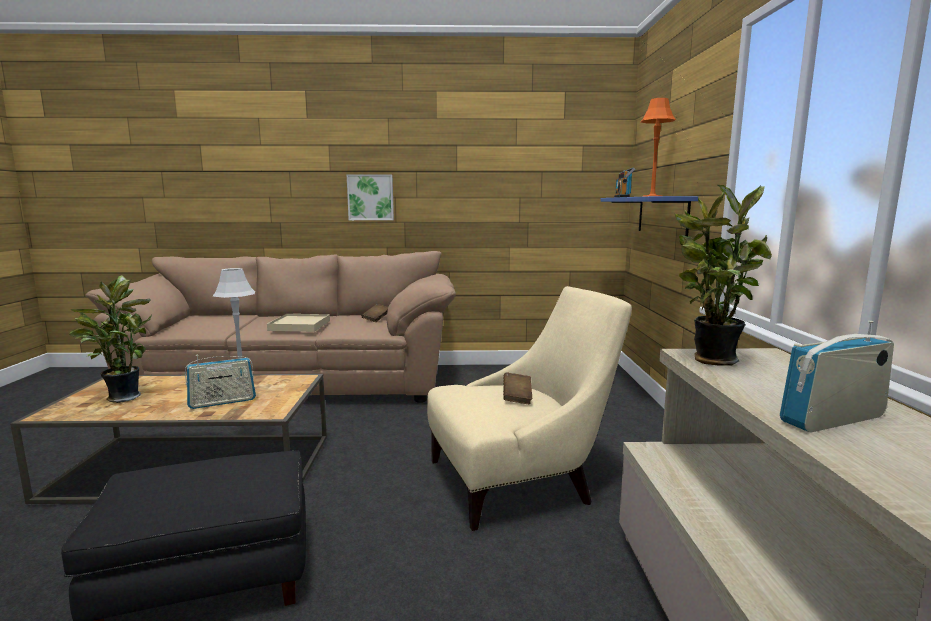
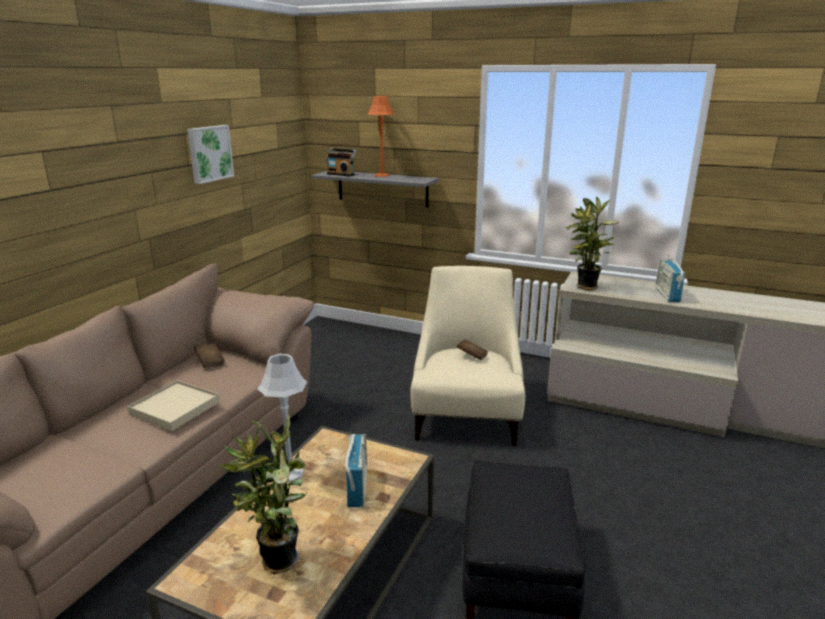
camera: 65 degrees left, 10 degrees up
picture [347,174,394,220] -> picture moved to [187,125,234,184]
blue shelf [601,196,698,236] -> grey shelf [312,171,439,207]

